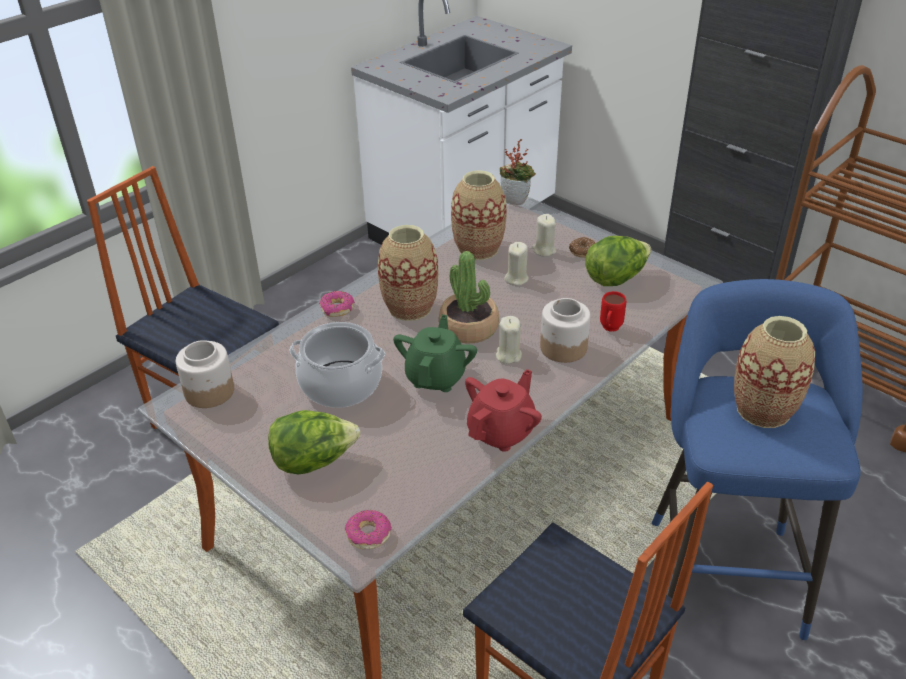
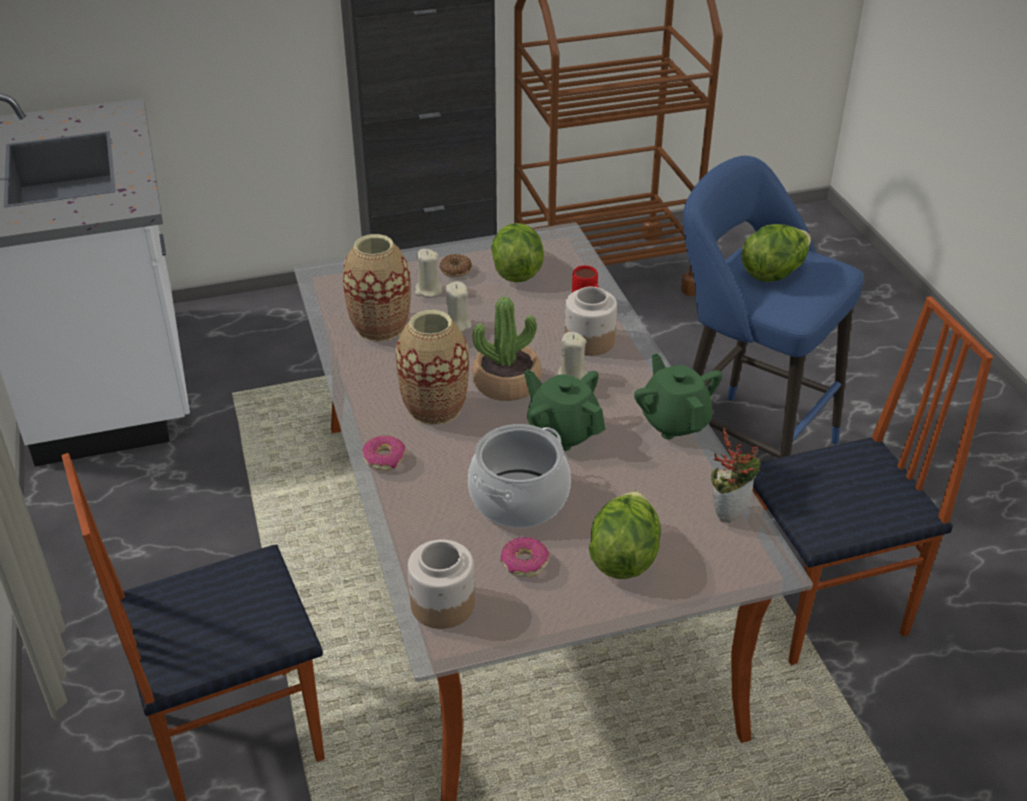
camera: 60 degrees left, 0 degrees up
donut [345,510,392,549] -> donut moved to [500,537,549,577]
red teapot [465,369,542,452] -> green teapot [634,353,722,439]
potted plant [500,139,536,205] -> potted plant moved to [711,427,761,523]
vase [734,316,815,428] -> lettuce [742,224,811,282]

